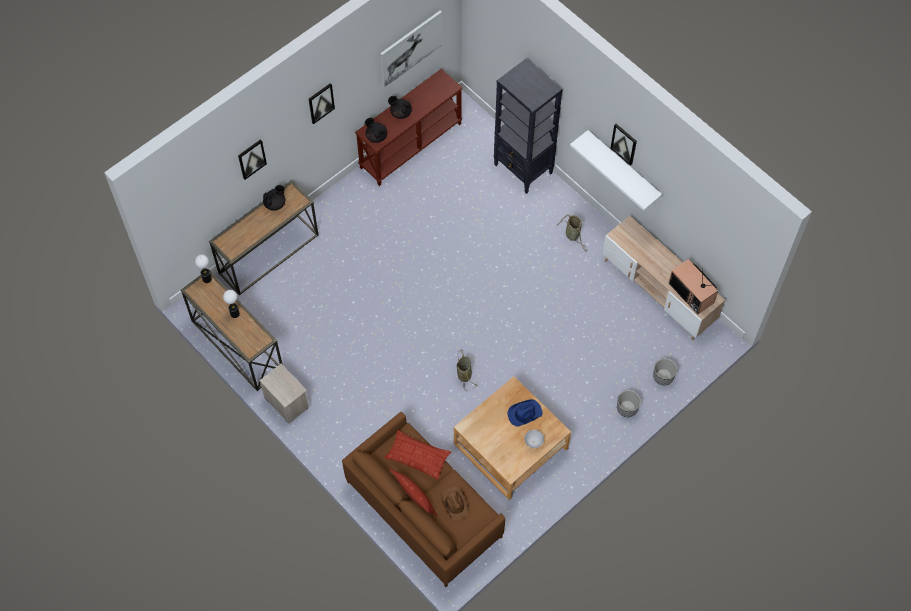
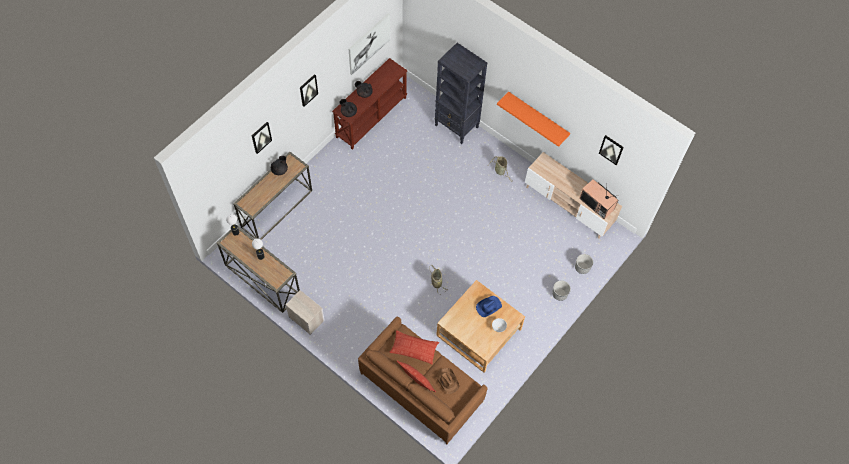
camera: 10 degrees left, 0 degrees up
white shelf [570,130,662,211] -> orange shelf [497,91,570,147]
picture [611,124,637,166] -> picture moved to [599,135,624,165]

